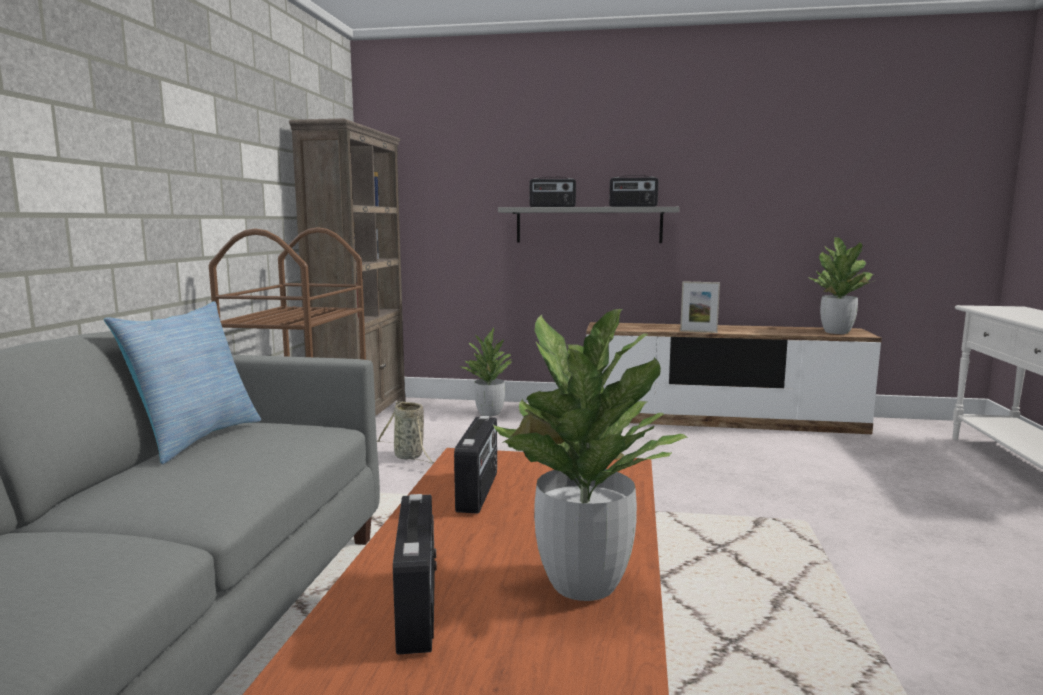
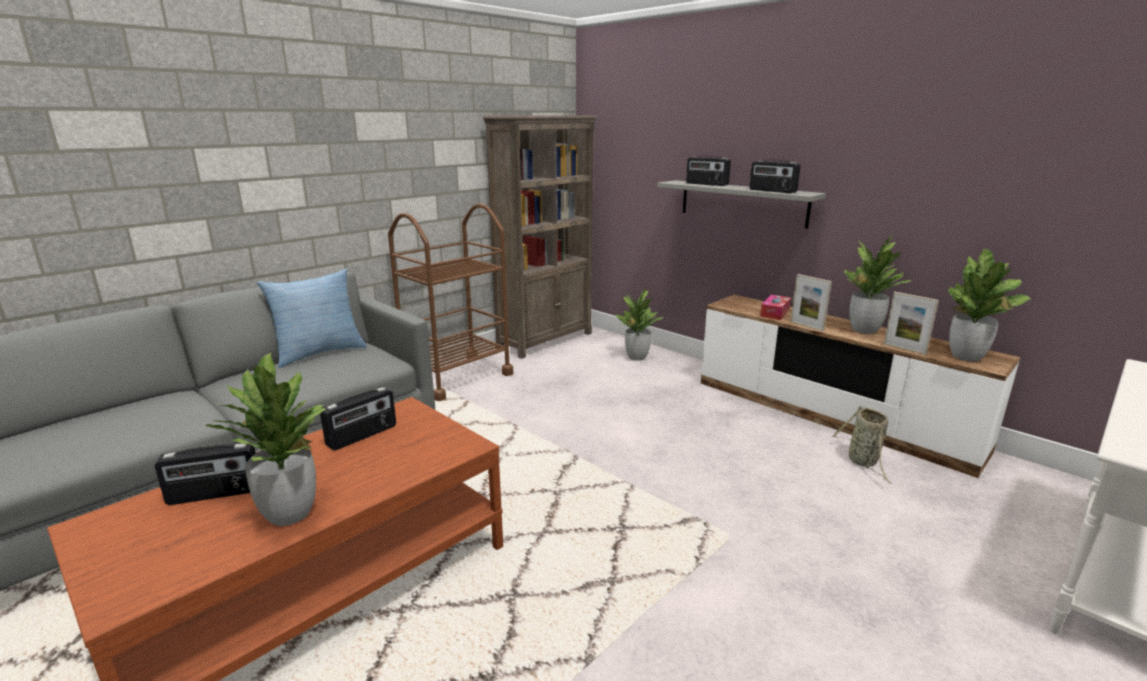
camera: 35 degrees right, 10 degrees up
basket [377,401,434,464] -> basket moved to [832,406,891,483]
radio [393,494,437,655] -> radio turned 45 degrees clockwise [155,443,256,505]
none -> tissue box [760,295,791,320]
none -> potted plant [844,235,911,334]
none -> picture frame [884,292,939,355]

